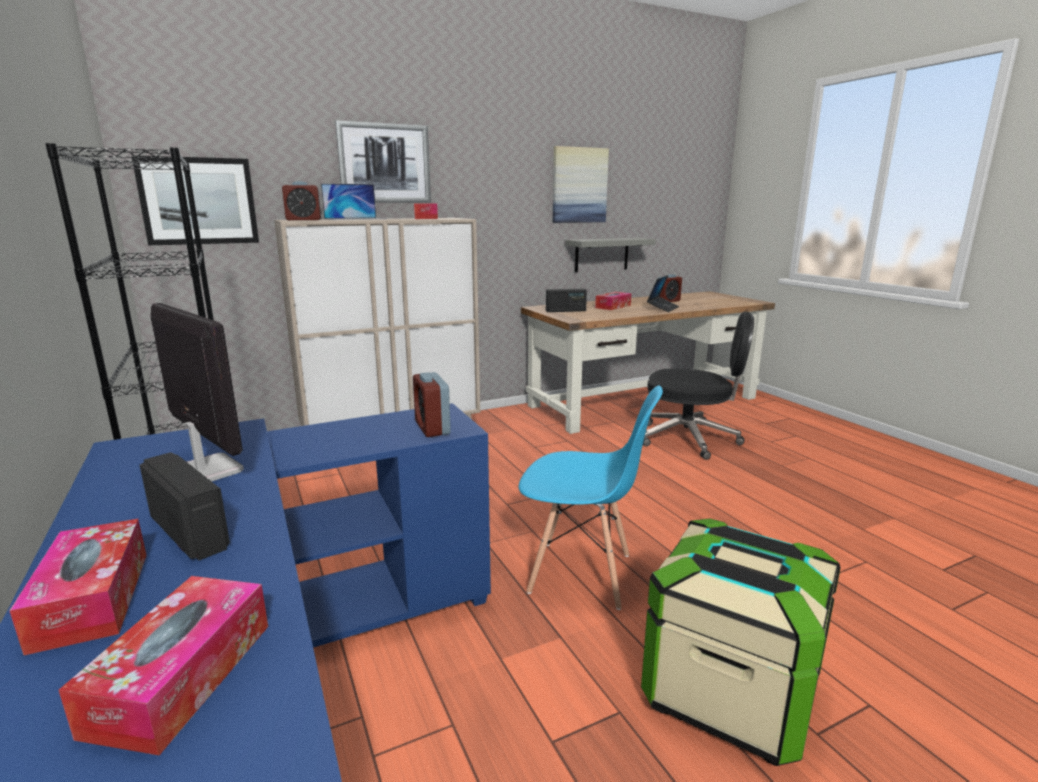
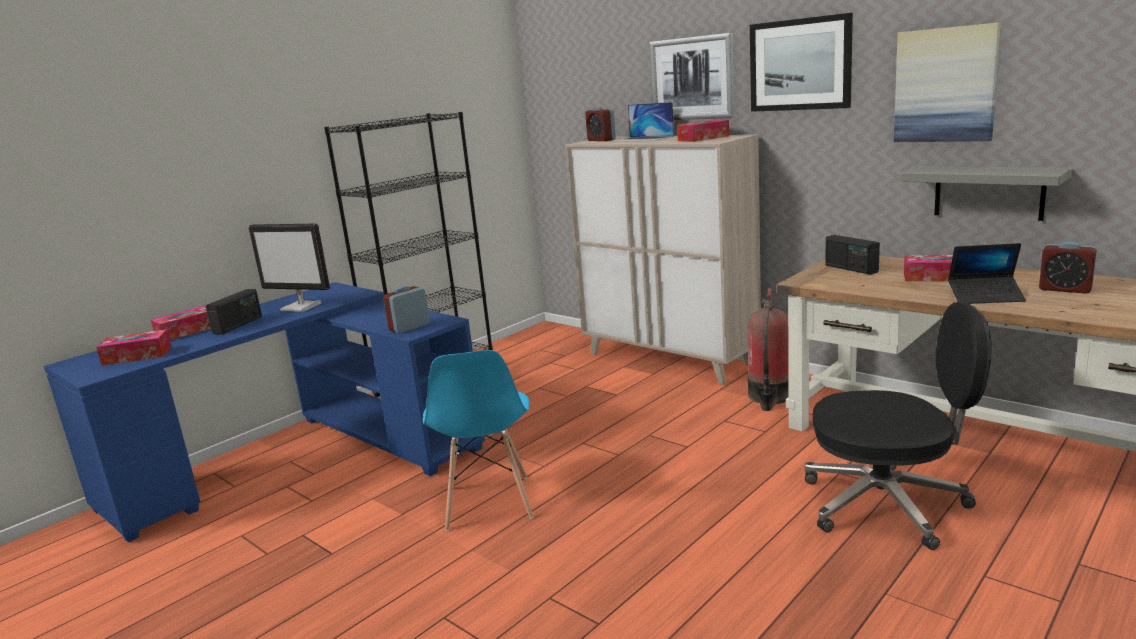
camera: 70 degrees right, 0 degrees up
picture [131,155,259,245] -> picture moved to [750,13,853,112]
monitor [151,303,244,481] -> monitor turned 90 degrees clockwise [249,223,330,312]
storage box [641,518,841,766] -> none
black office chair [643,311,754,460] -> black office chair turned 75 degrees counterclockwise [805,302,991,550]
none -> fire extinguisher [748,288,789,411]

